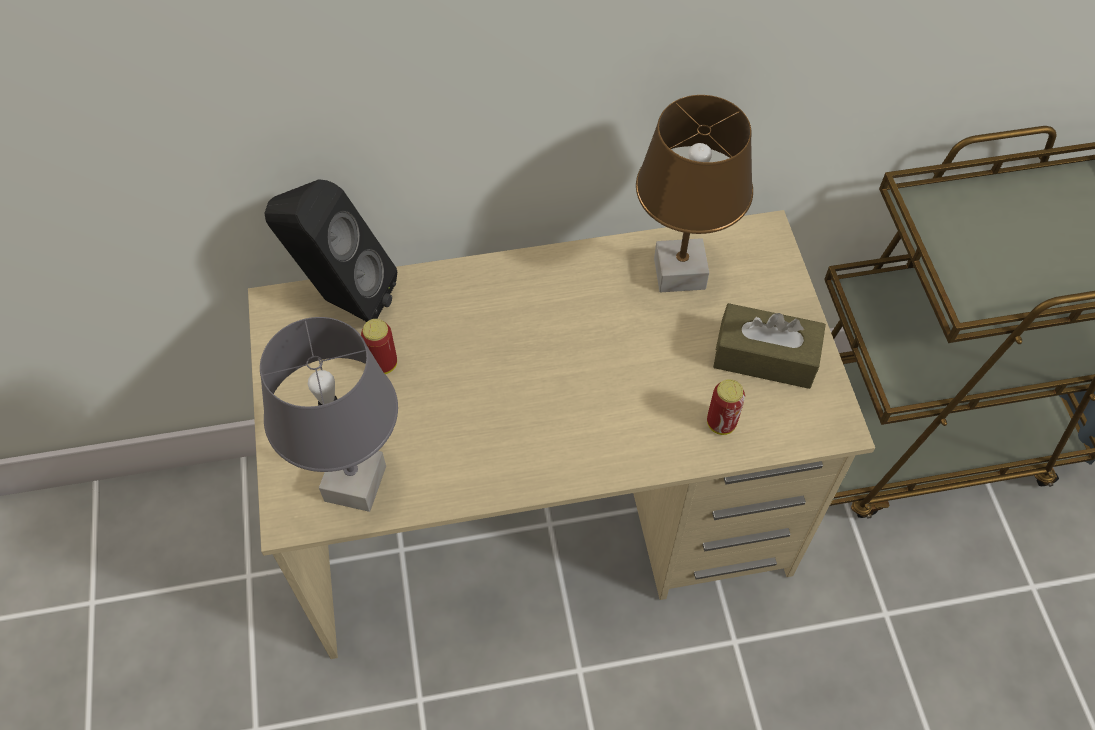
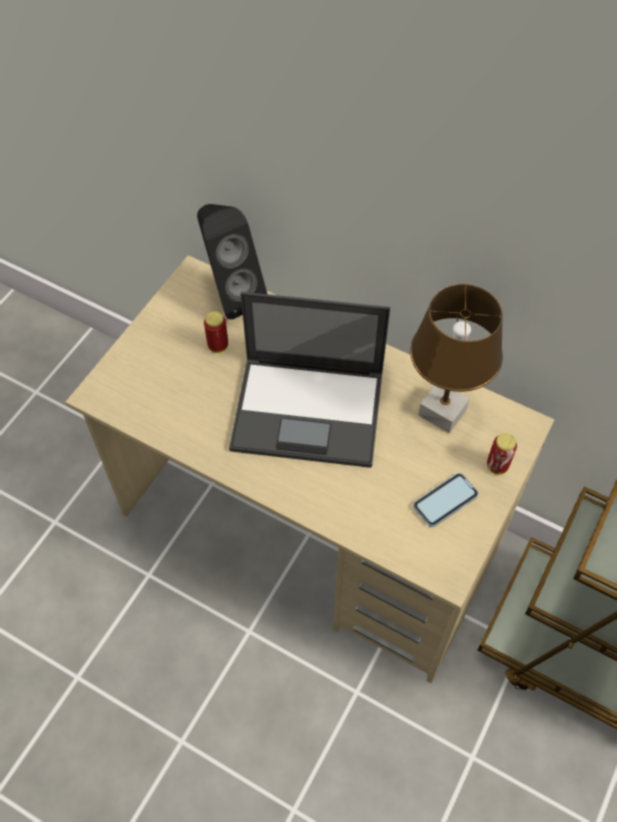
camera: 40 degrees right, 0 degrees up
grey table lamp [260,317,398,512] -> none
can [707,379,745,435] -> can moved to [487,433,517,475]
brown tissue box [713,303,826,389] -> phone [413,473,479,527]
none -> laptop [229,292,390,468]

